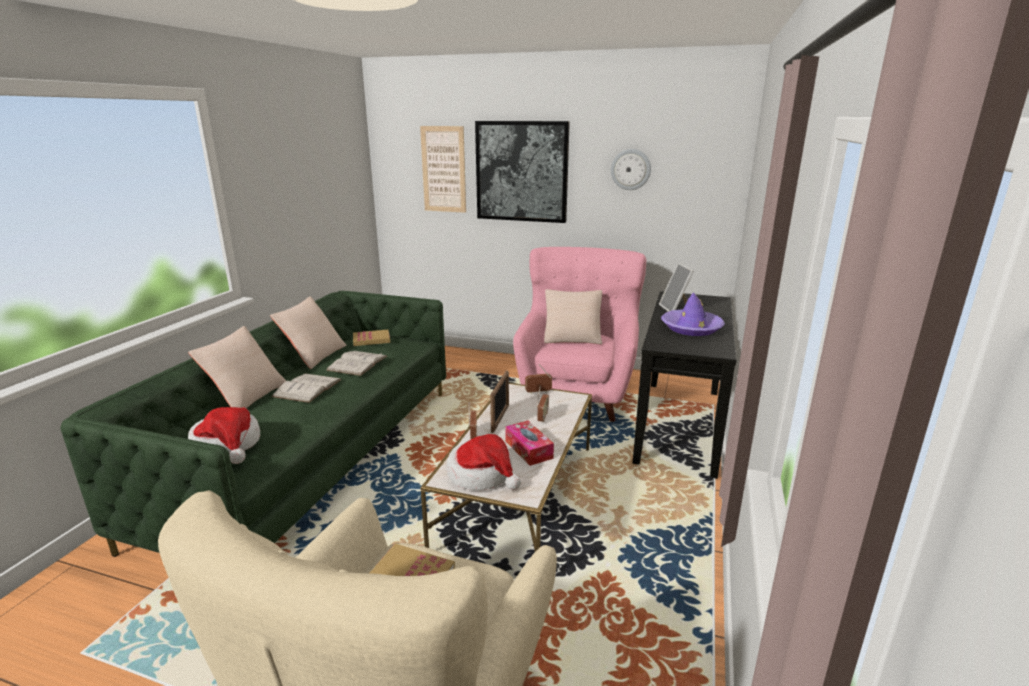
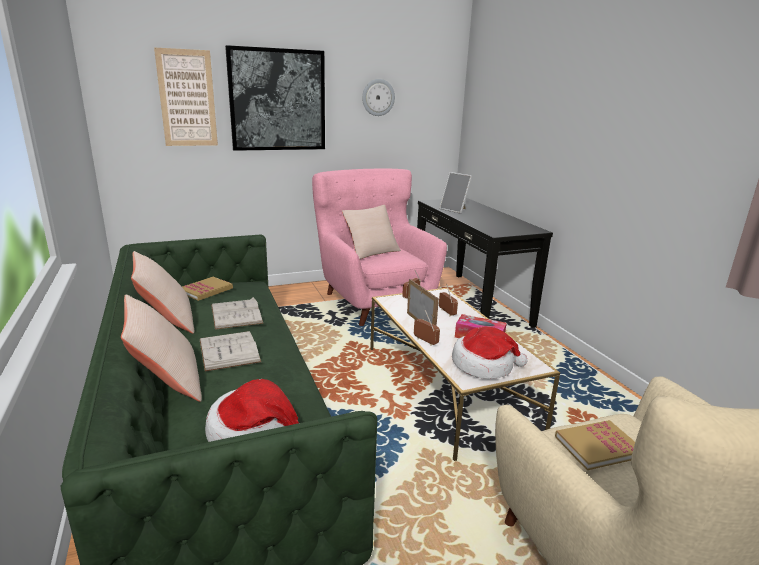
camera: 40 degrees left, 0 degrees up
purple hat [661,292,725,336] -> none

